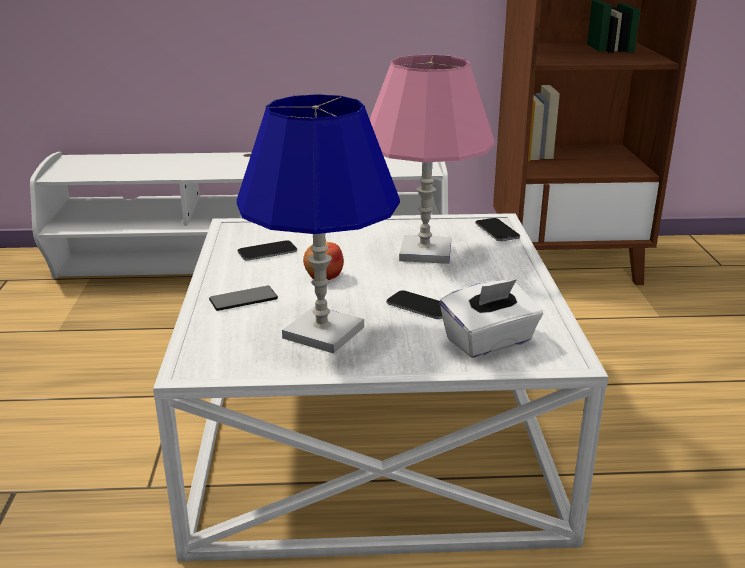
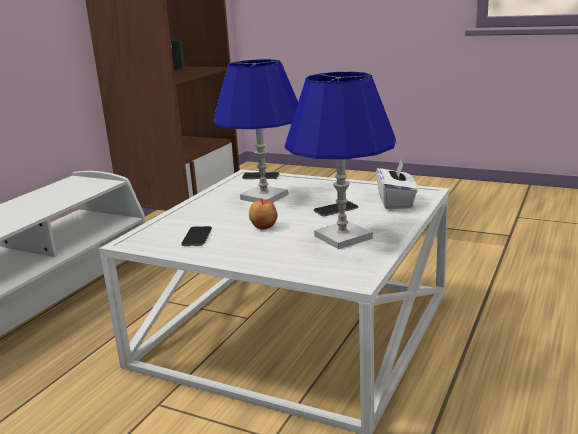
camera: 60 degrees left, 5 degrees down
phone [209,286,278,311] -> none
pink table lamp [370,55,495,264] -> blue table lamp [214,59,298,202]

